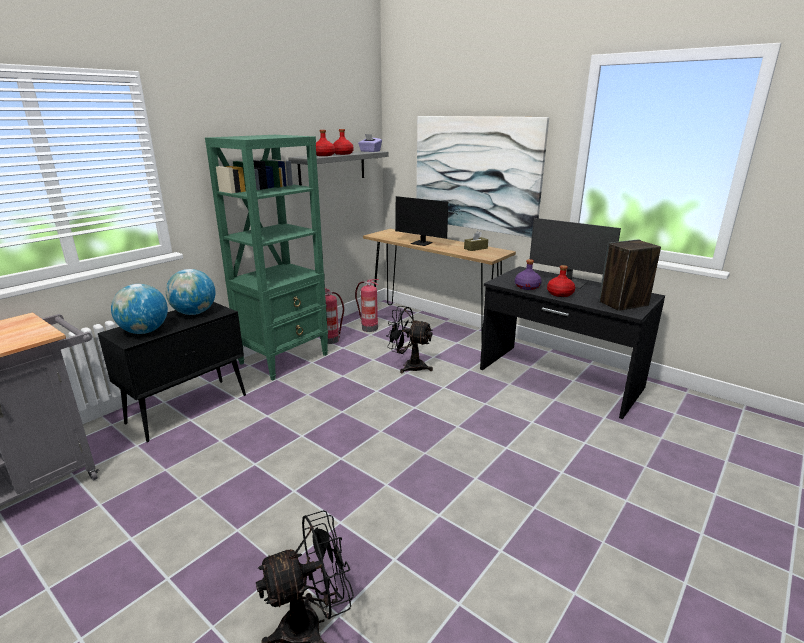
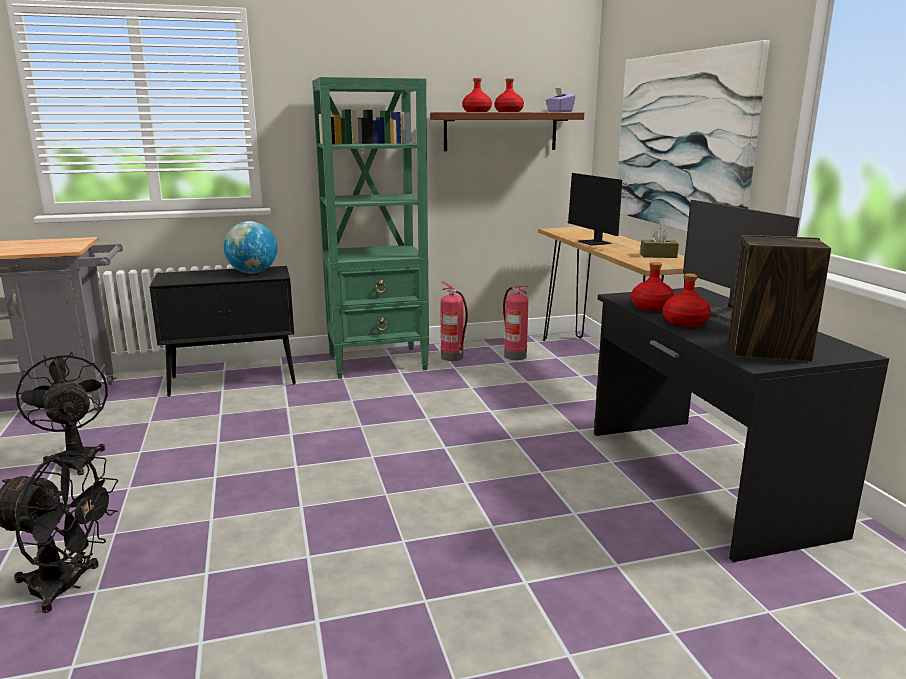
camera: 35 degrees right, 5 degrees down
globe [111,284,168,334] -> none
grey shelf [288,151,388,186] -> brown shelf [430,112,584,151]
black fan [386,306,433,373] -> black fan moved to [16,352,108,475]
purple bottle [515,259,542,290] -> red bottle [631,262,675,312]

